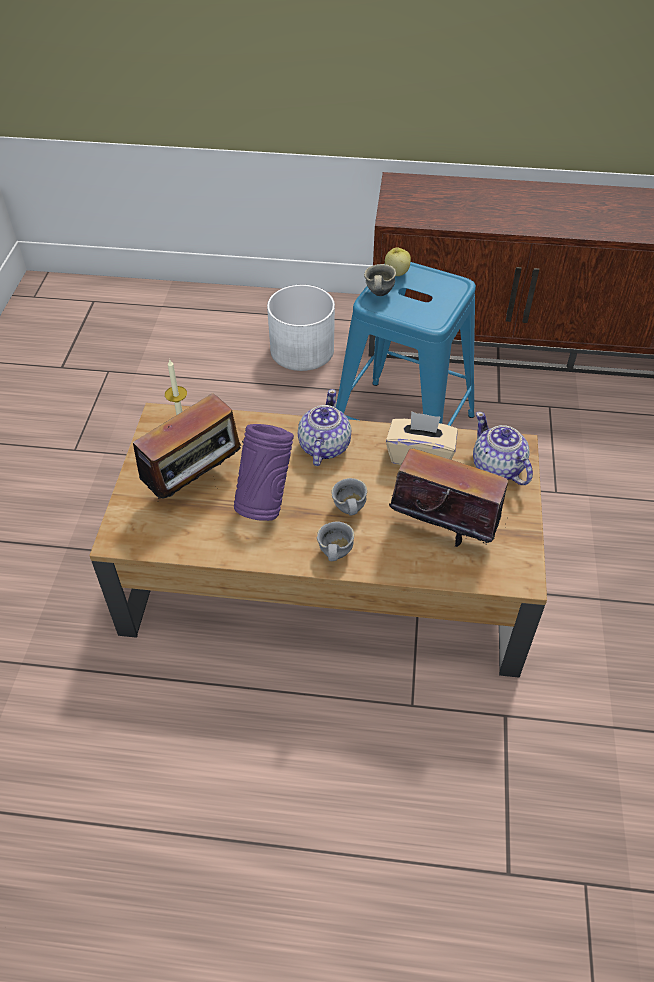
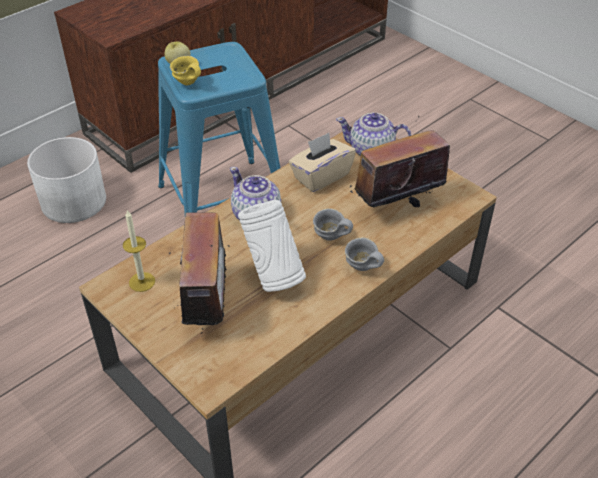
camera: 50 degrees left, 5 degrees down
purple vase [234,424,294,521] -> white vase [238,200,306,292]
grey mug [364,264,396,296] -> yellow mug [170,56,201,85]

